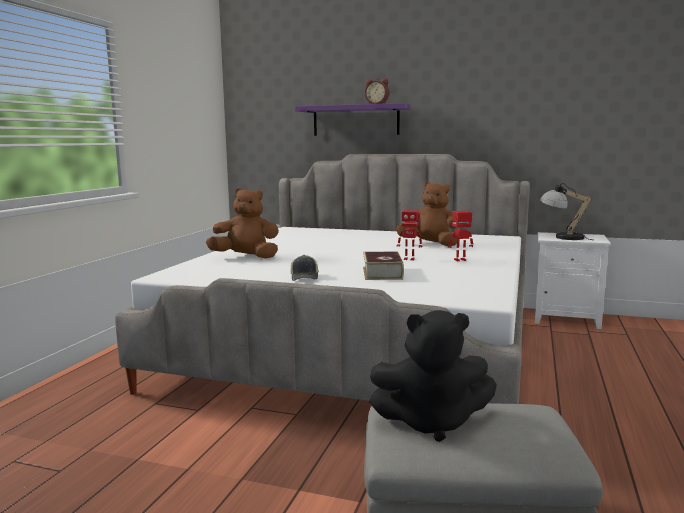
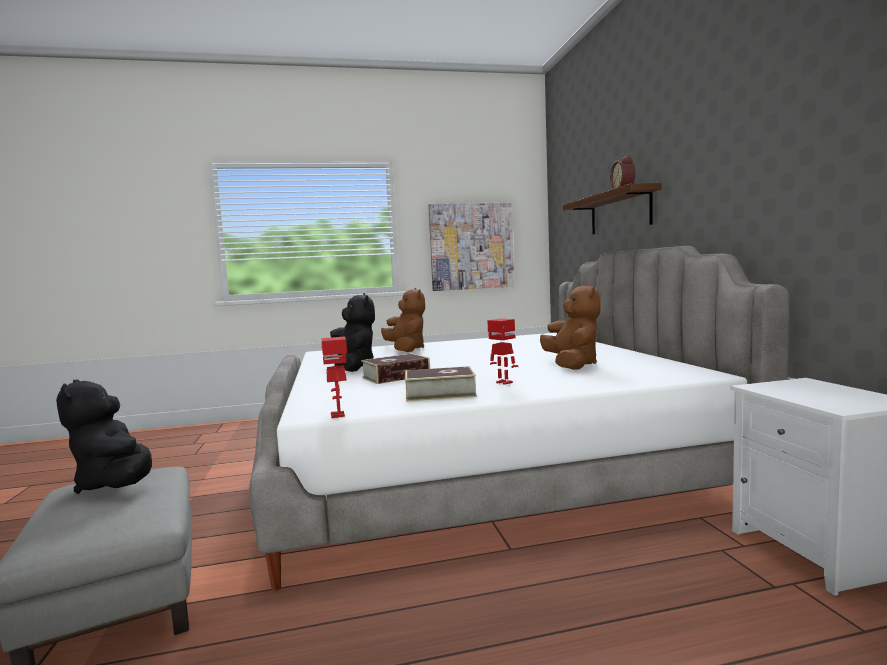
camera: 60 degrees right, 5 degrees down
cap [291,255,319,281] -> black plush toy [330,293,375,372]
purple shelf [295,103,411,136] -> brown shelf [563,183,661,235]
toy robot [397,210,422,261] -> toy robot moved to [321,336,347,418]
table lamp [540,183,593,240] -> none
none -> book [405,366,477,401]
none -> picture [428,202,514,291]

